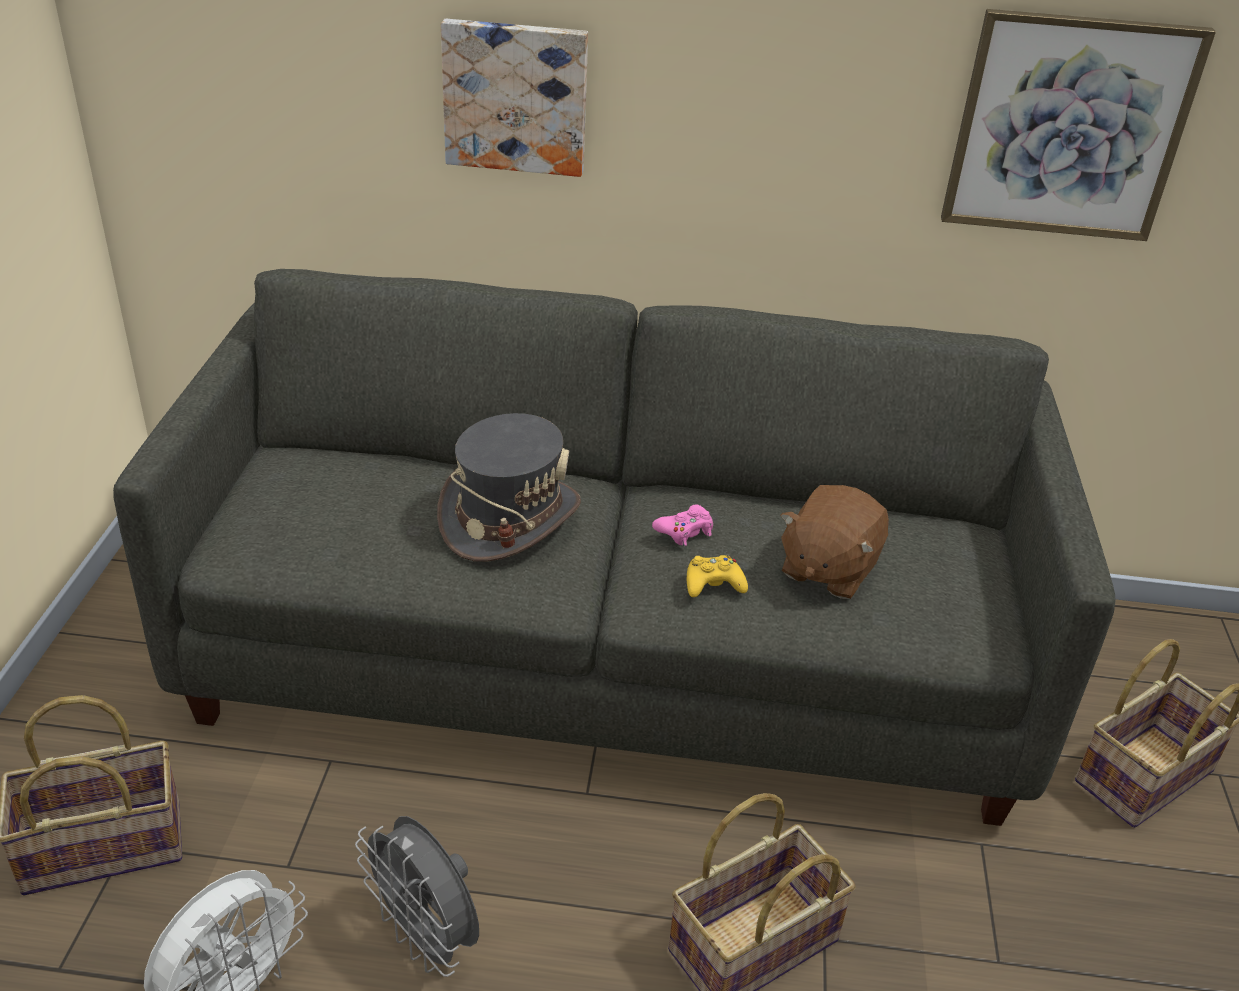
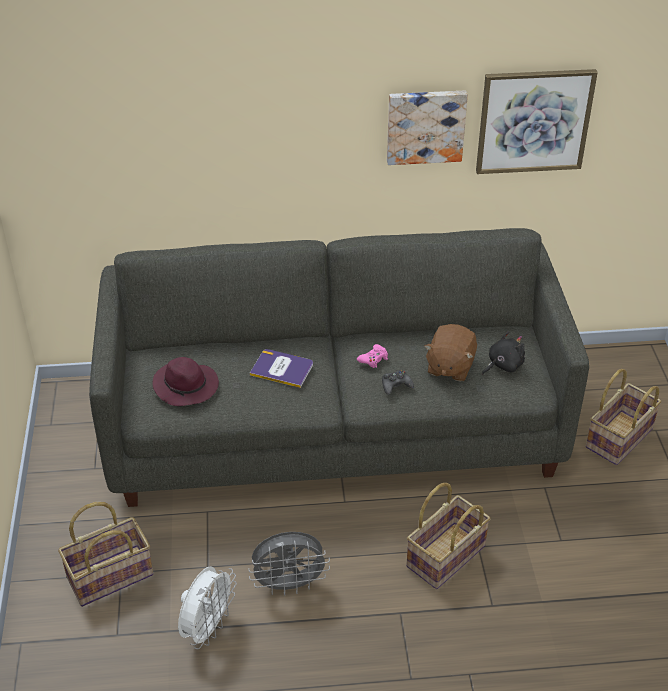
camera: 10 degrees left, 5 degrees up
grey fan [355,816,479,977] -> grey fan turned 45 degrees counterclockwise [248,532,330,596]
grey hat [437,413,581,562] -> book [250,349,313,388]
picture [441,19,588,177] -> picture moved to [387,90,468,165]
yellow game controller [687,555,748,597] -> black game controller [382,370,414,395]
none -> purple hat [152,357,219,406]
none -> black plush toy [482,331,525,375]

